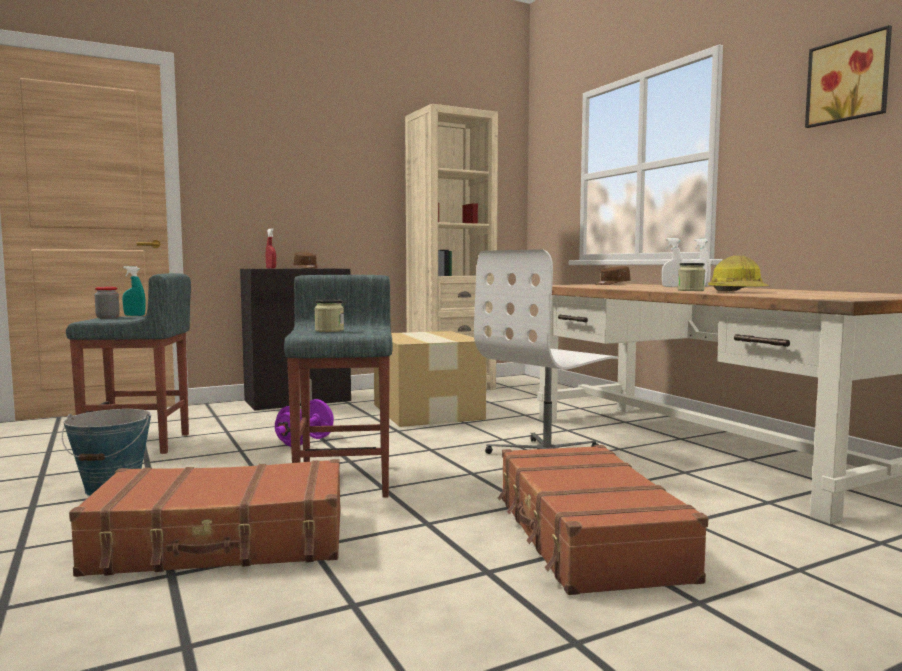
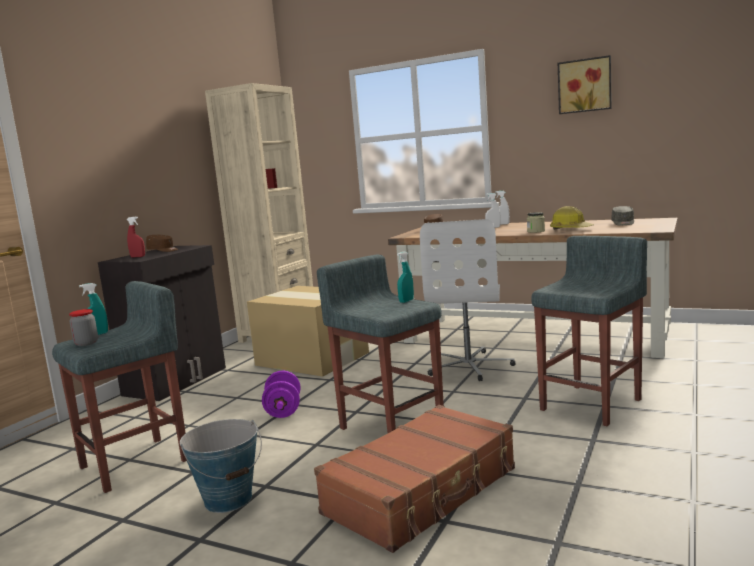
camera: 35 degrees left, 5 degrees up
jar [314,299,344,332] -> none
brown suitcase [498,445,708,595] -> grey stool [531,236,647,426]
none -> turquoise spray bottle [397,251,414,303]
none -> grey cap [611,206,634,225]

